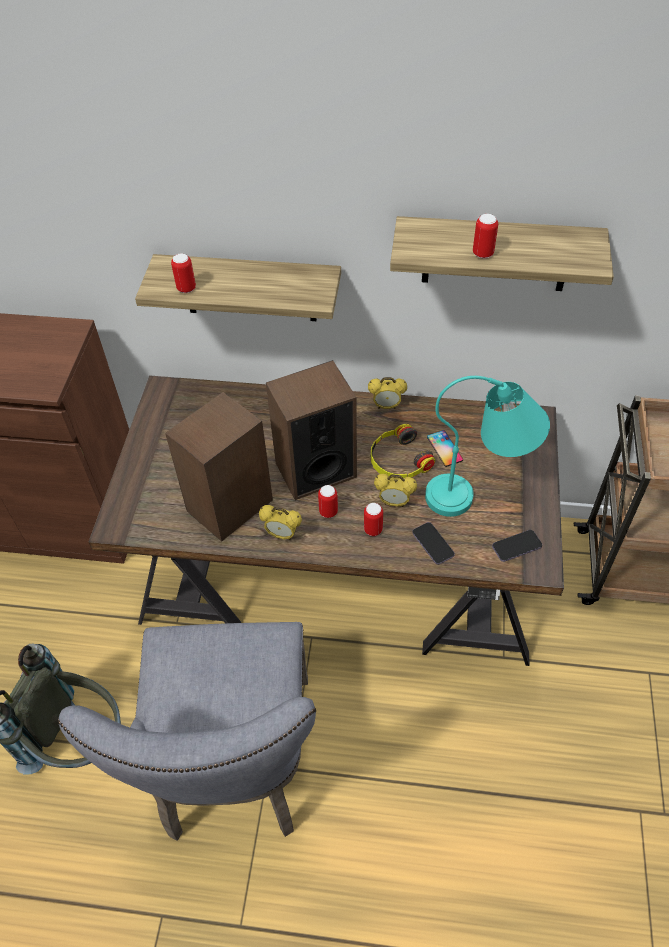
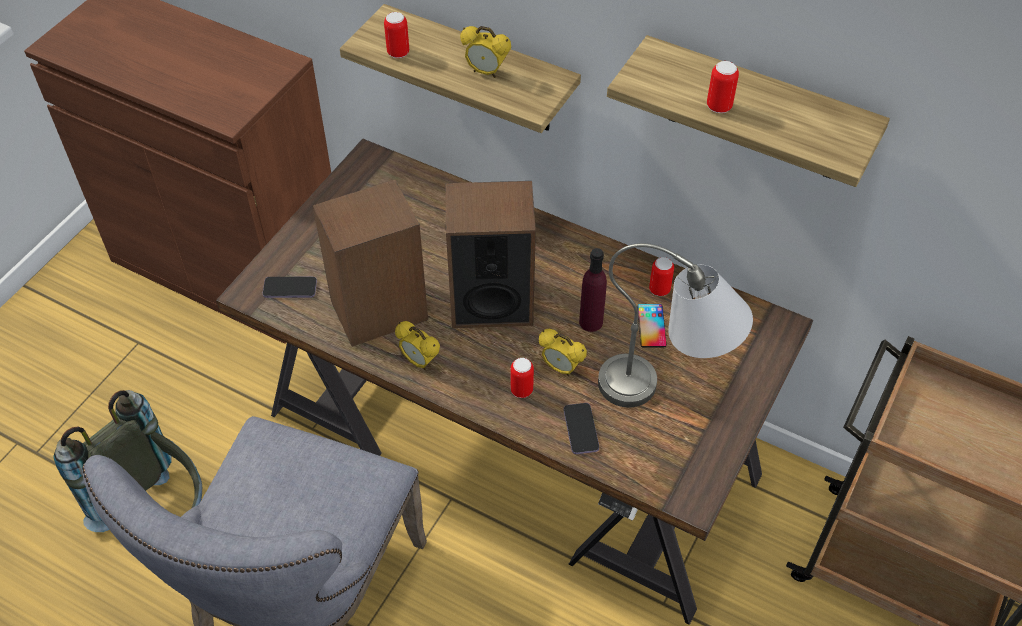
camera: 20 degrees right, 0 degrees up
can [318,485,338,518] -> can moved to [649,257,674,296]
alarm clock [368,377,407,409] -> alarm clock moved to [460,26,511,78]
headphones [371,424,435,478] -> purple bottle [579,248,607,332]
turquoise table lamp [425,376,550,517] -> grey table lamp [598,243,753,408]
phone [492,530,542,562] -> phone moved to [263,277,317,298]

